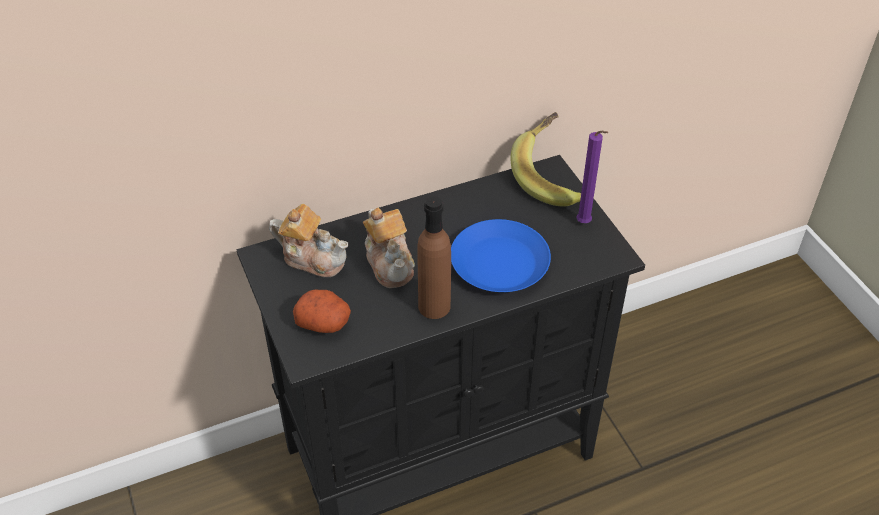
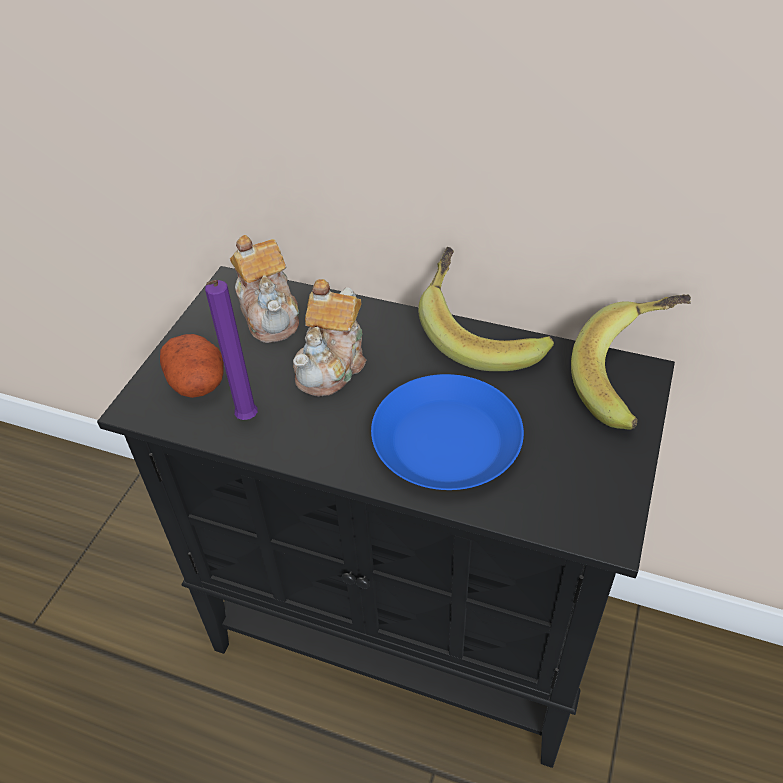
camera: 45 degrees right, 0 degrees up
brown bottle [417,196,451,319] -> none
purple candle [577,130,608,223] -> purple candle moved to [205,280,258,420]
none -> banana [418,247,554,371]

